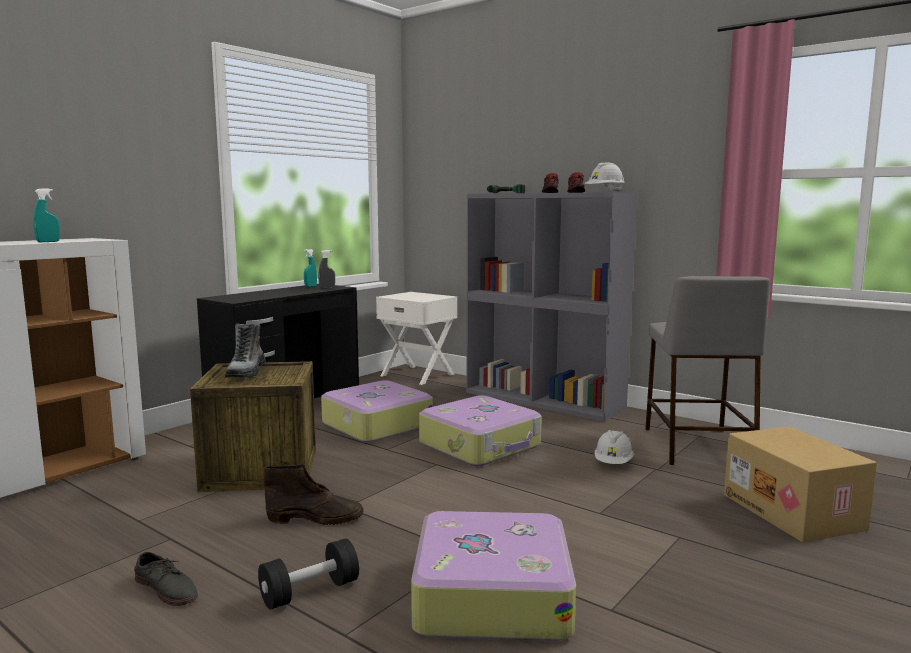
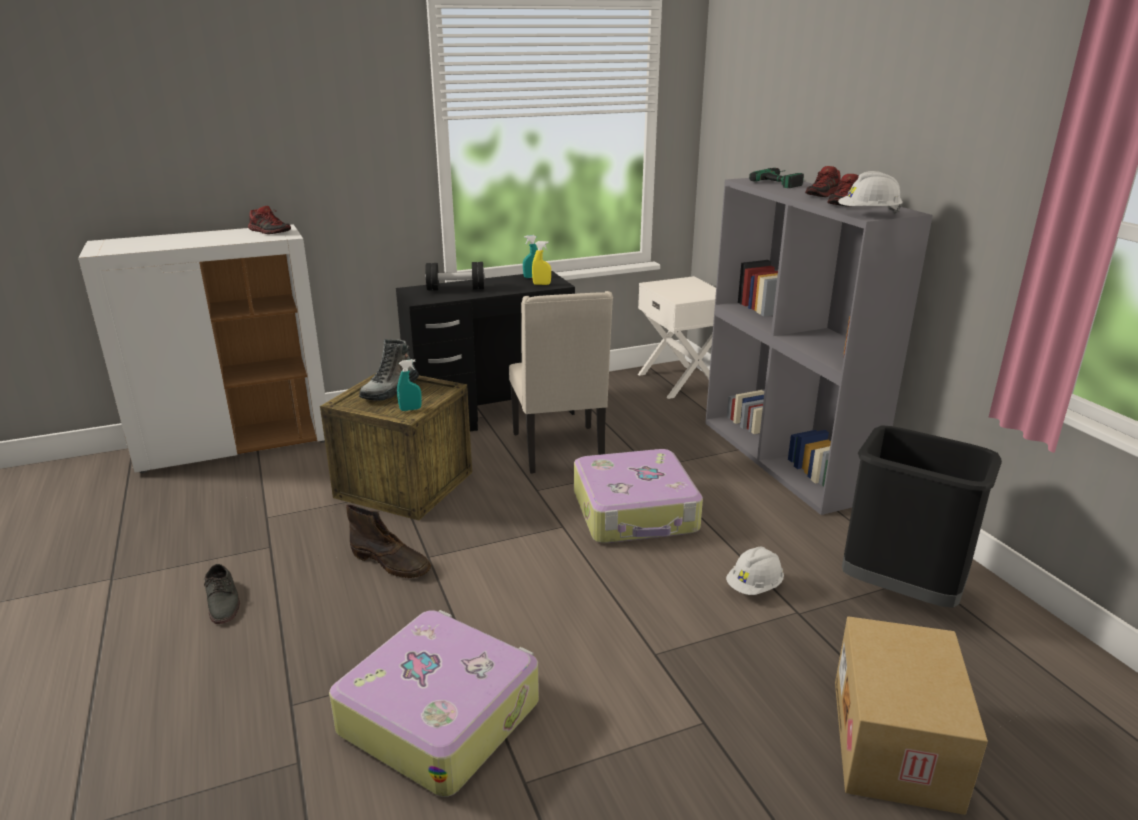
camera: 30 degrees right, 15 degrees up
turquoise spray bottle [33,189,60,242] -> turquoise spray bottle moved to [397,359,422,411]
black dumbbell [258,538,359,610] -> black dumbbell moved to [425,262,485,291]
grey spray bottle [318,250,335,289] -> yellow spray bottle [532,241,551,285]
suitcase [321,380,433,443] -> beige chair [509,291,613,474]
grey stool [645,276,770,465] -> black trash can [842,425,1002,608]
none -> shoe [248,206,291,234]

